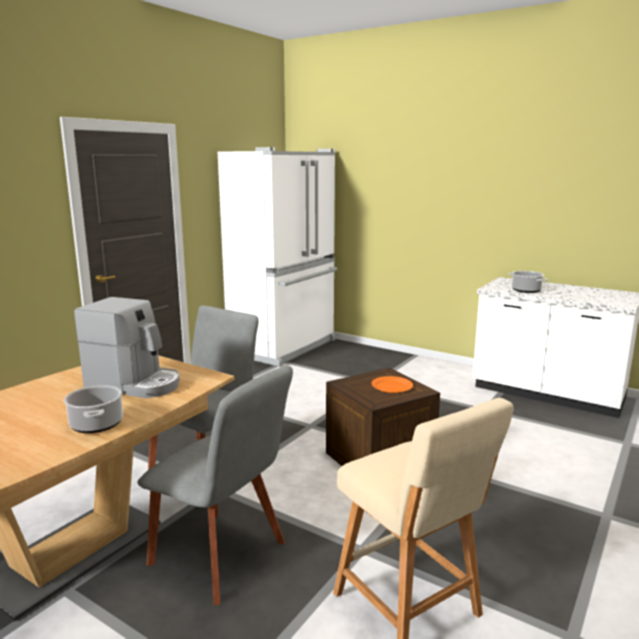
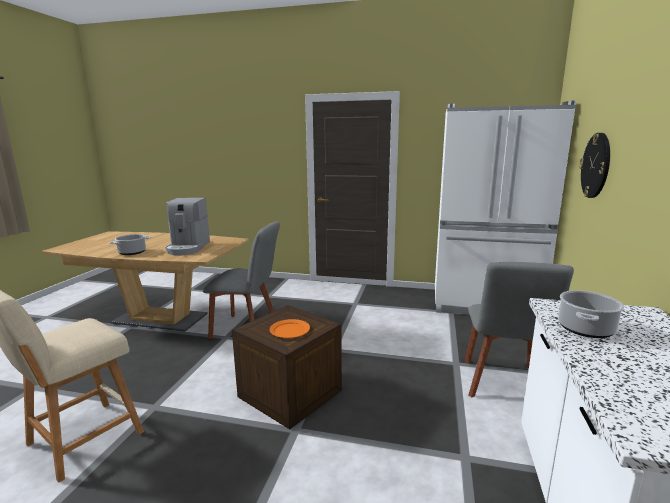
camera: 70 degrees right, 0 degrees up
grey chair [137,366,293,606] -> grey chair moved to [465,262,574,397]
none -> wall clock [579,133,610,198]

